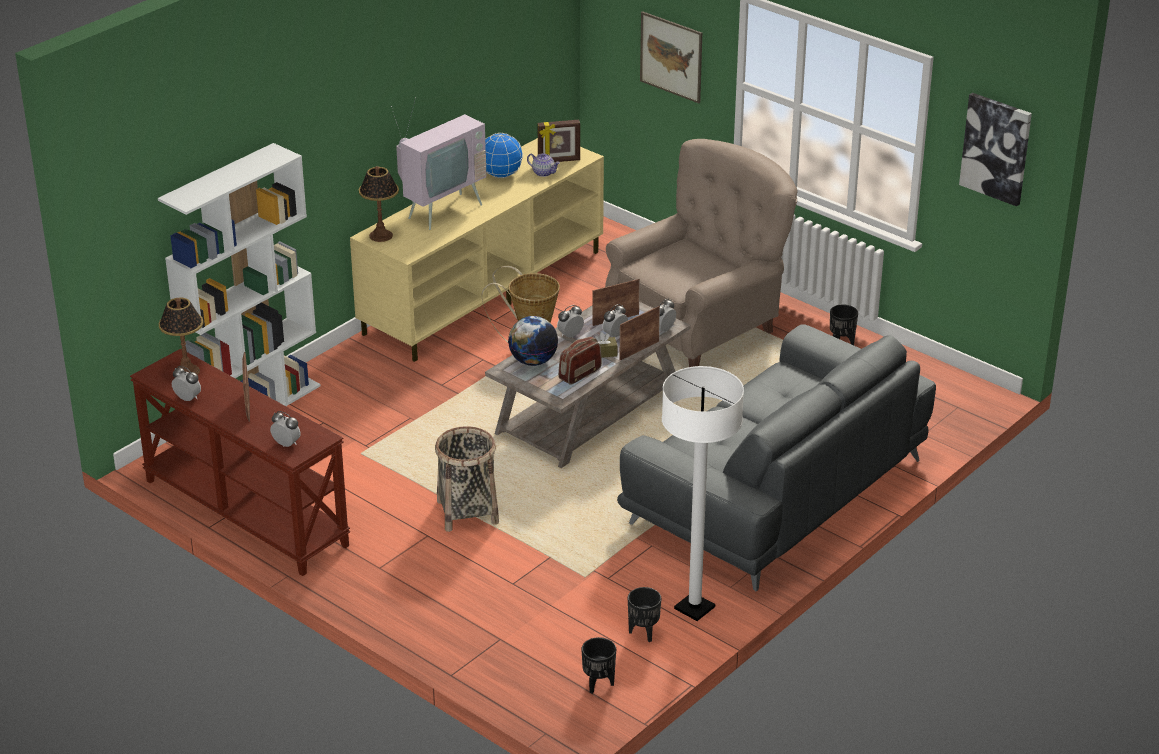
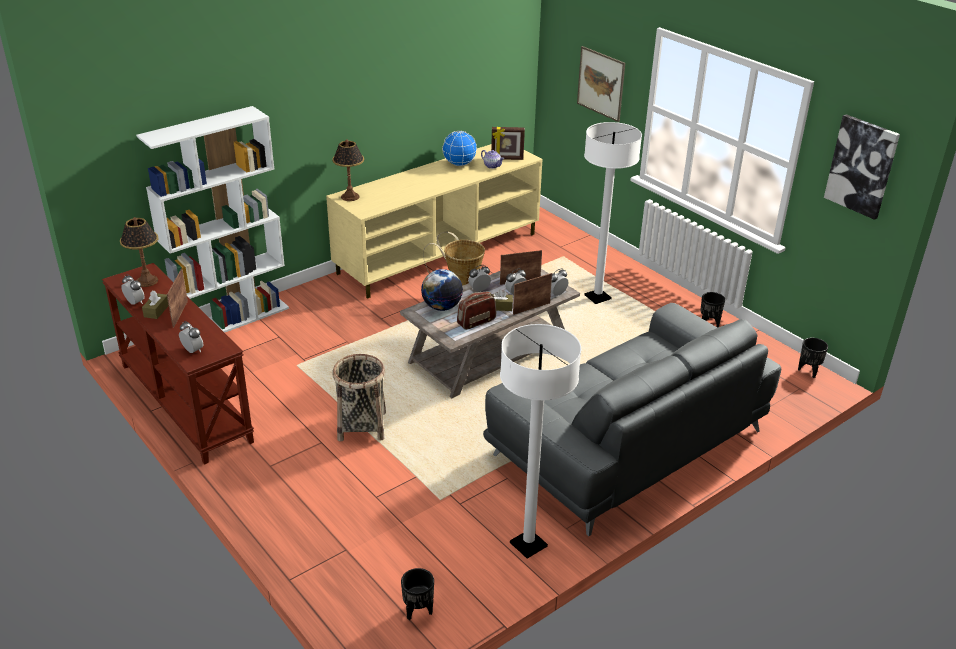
camera: 10 degrees right, 0 degrees up
television [391,97,486,230] -> none
beige armchair [605,139,798,367] -> white floor lamp [584,122,642,304]
black planter [628,587,661,642] -> black planter moved to [798,338,828,378]
none -> brown tissue box [142,291,169,319]

